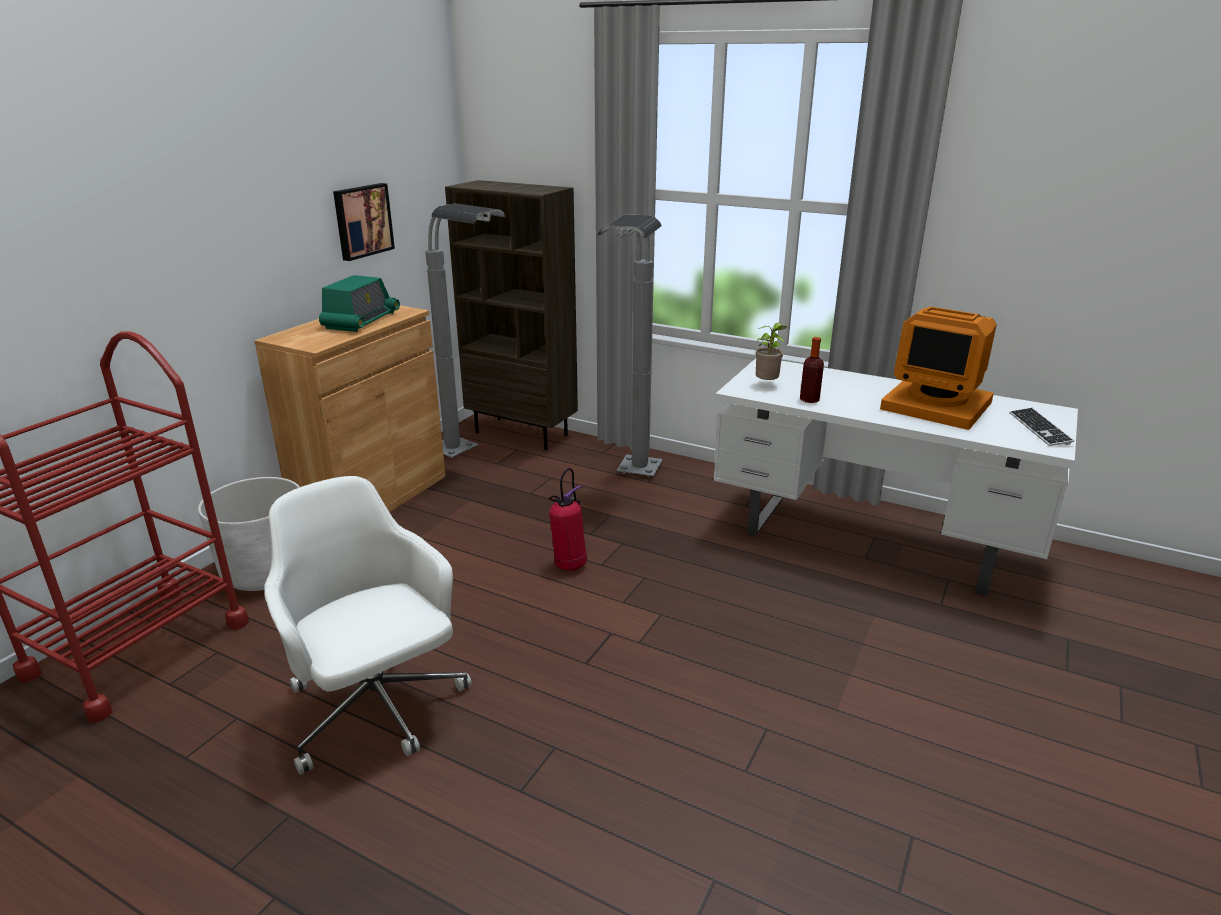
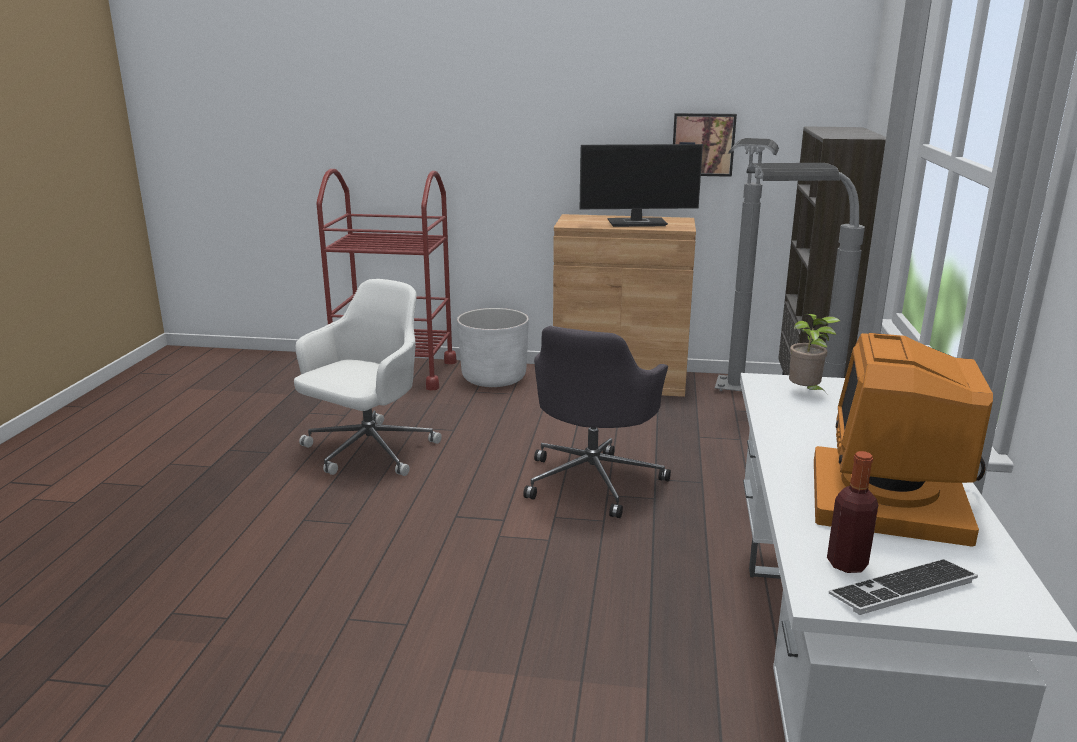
camera: 70 degrees right, 5 degrees down
radio [319,275,400,332] -> monitor [580,144,703,227]
fire extinguisher [548,468,587,571] -> grey office chair [523,326,671,518]
bottle [800,337,824,403] -> bottle moved to [827,451,878,573]

